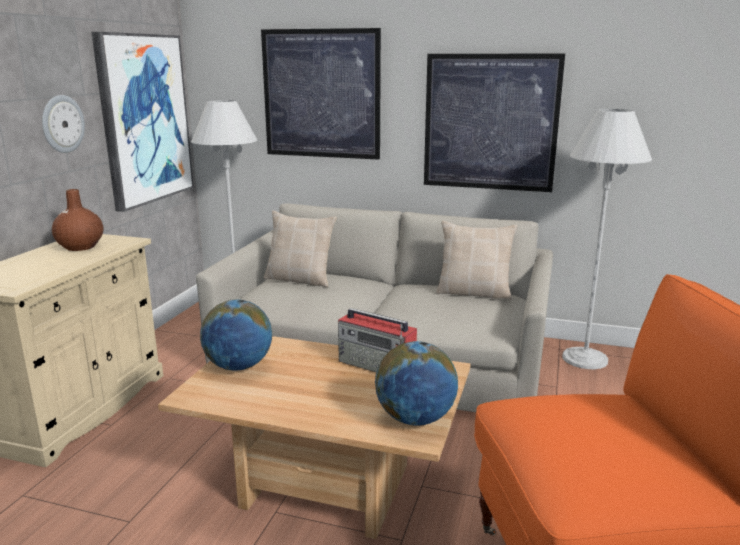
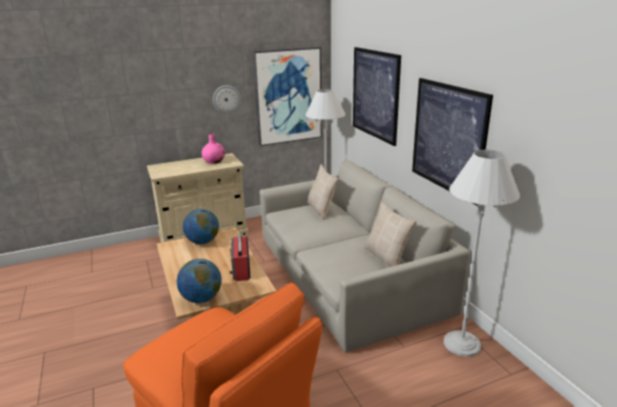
camera: 50 degrees right, 5 degrees up
brown vase [52,189,104,251] -> pink vase [201,133,225,164]

